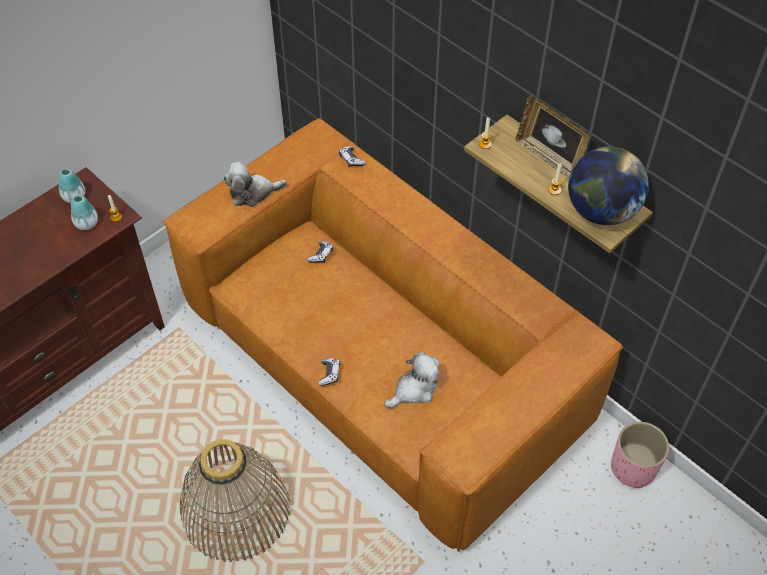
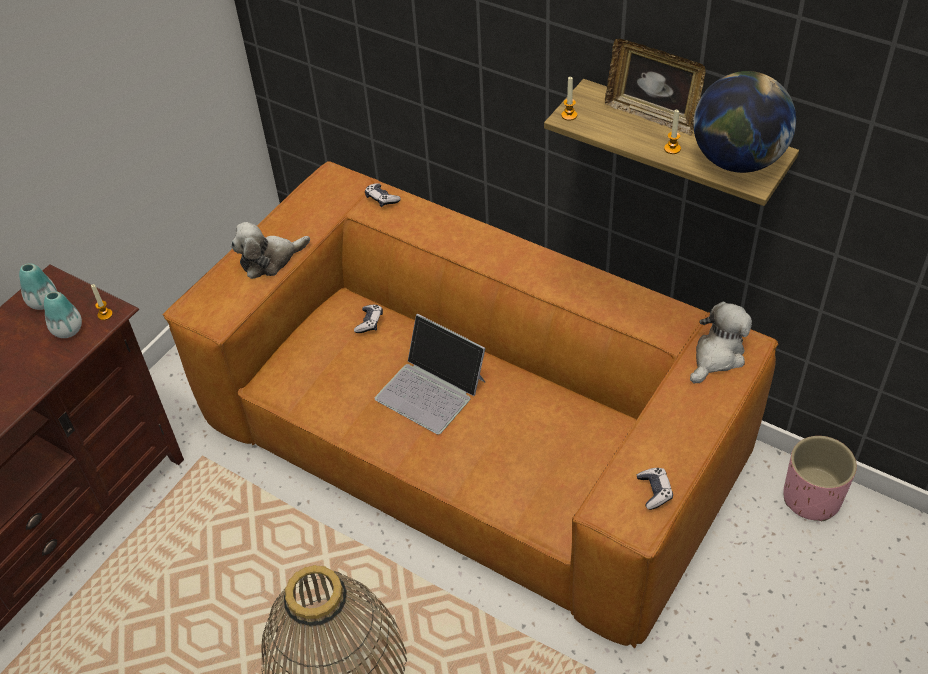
camera: 10 degrees left, 5 degrees down
game controller [318,358,340,386] -> game controller moved to [637,468,673,510]
plush toy [384,352,440,408] -> plush toy moved to [690,302,752,383]
none -> laptop [375,314,486,434]

